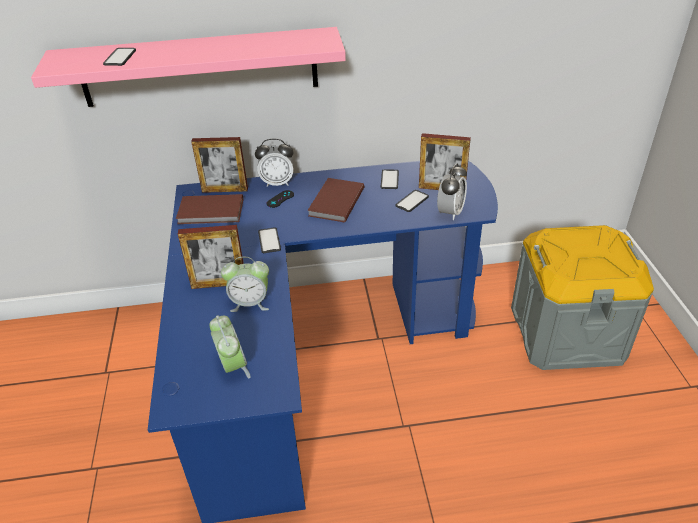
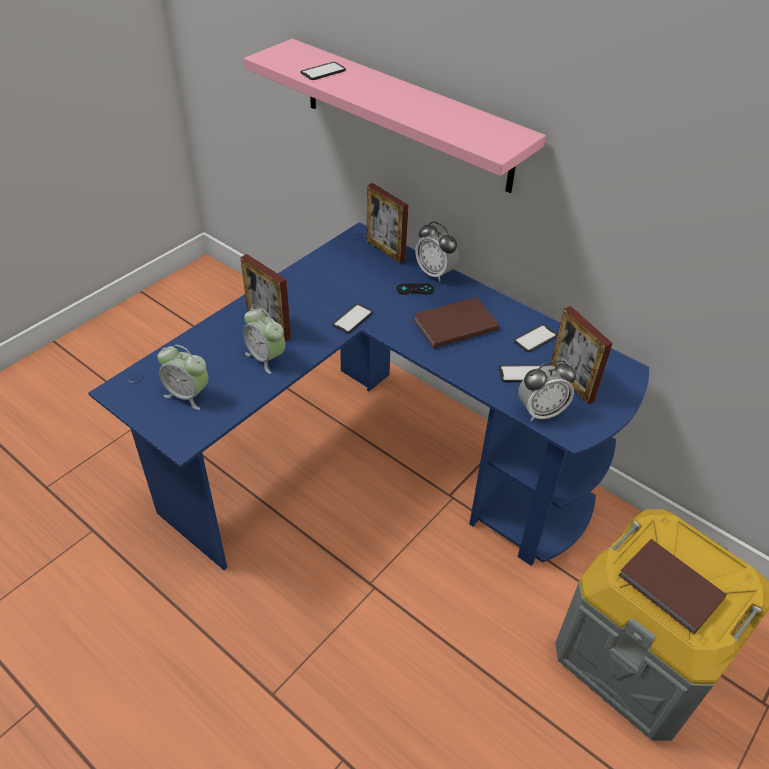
camera: 45 degrees right, 5 degrees up
brown book [176,194,243,224] -> brown book moved to [618,539,727,634]
alarm clock [210,315,251,378] -> alarm clock turned 90 degrees clockwise [158,345,209,410]

